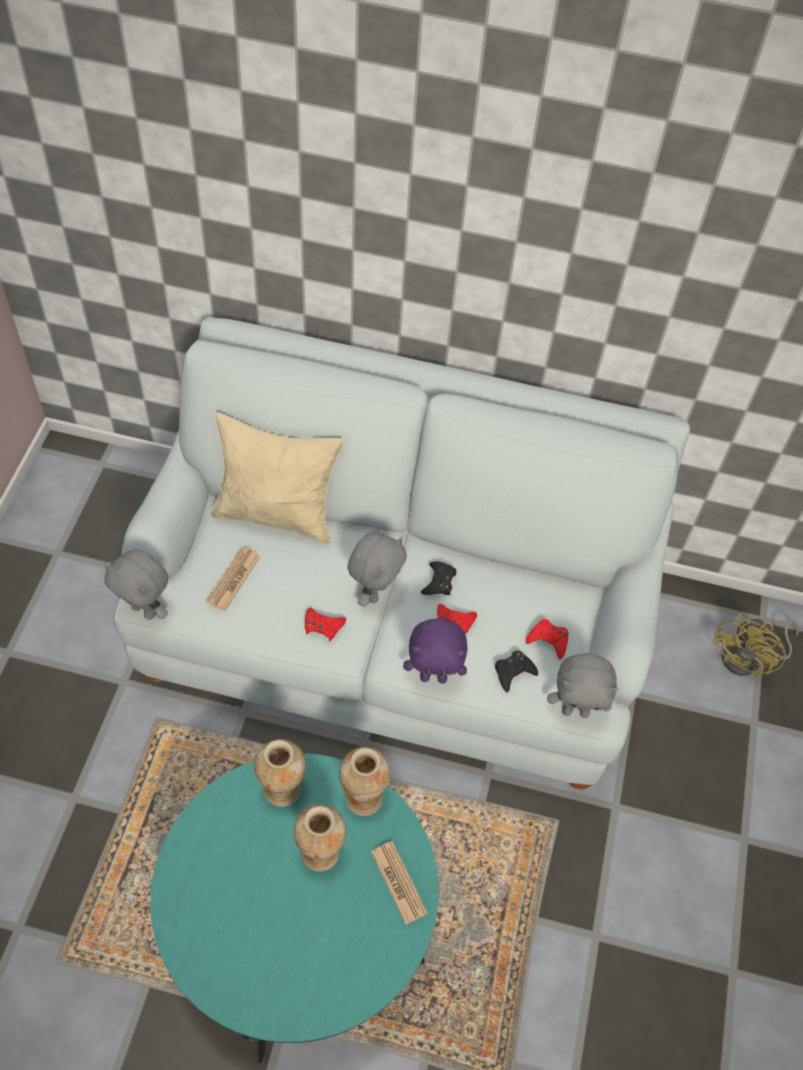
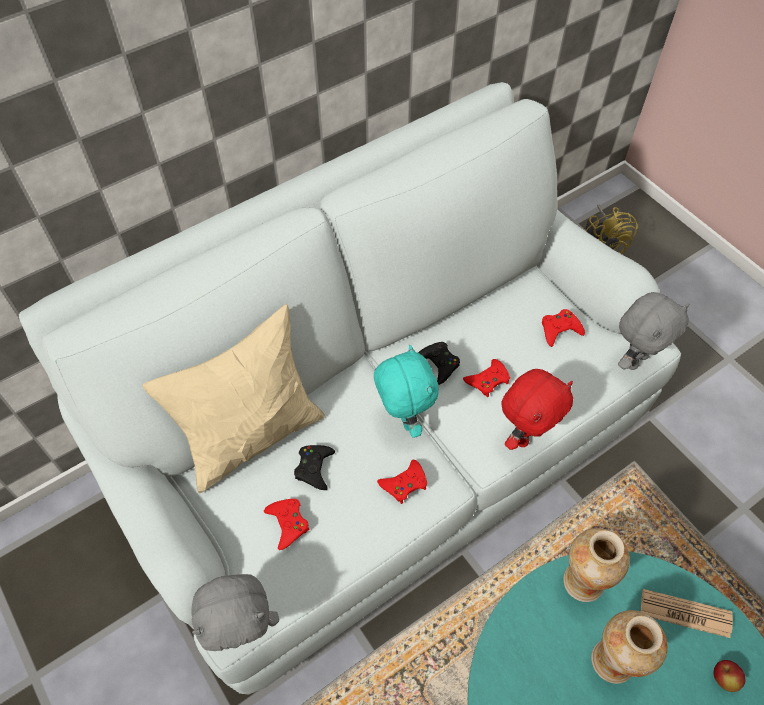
camera: 45 degrees left, 0 degrees up
newspaper [206,547,261,611] -> red game controller [264,499,309,550]
vase [254,739,306,807] -> none
grey plush toy [347,532,407,607] -> turquoise plush toy [374,345,439,438]
purple plush toy [403,618,468,684] -> red plush toy [501,369,573,450]
black game controller [495,651,538,692] -> black game controller moved to [294,445,335,490]
none -> apple [714,660,745,692]

